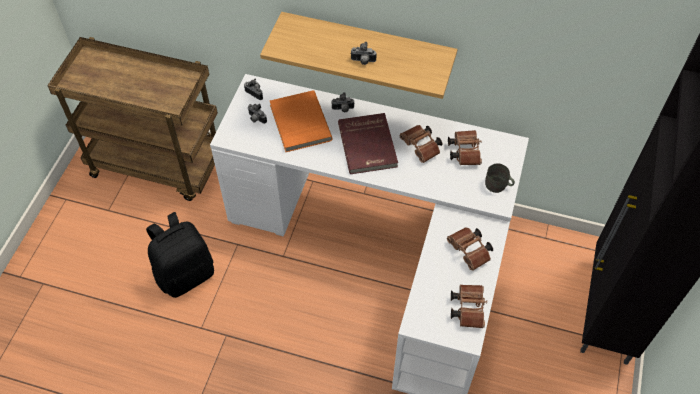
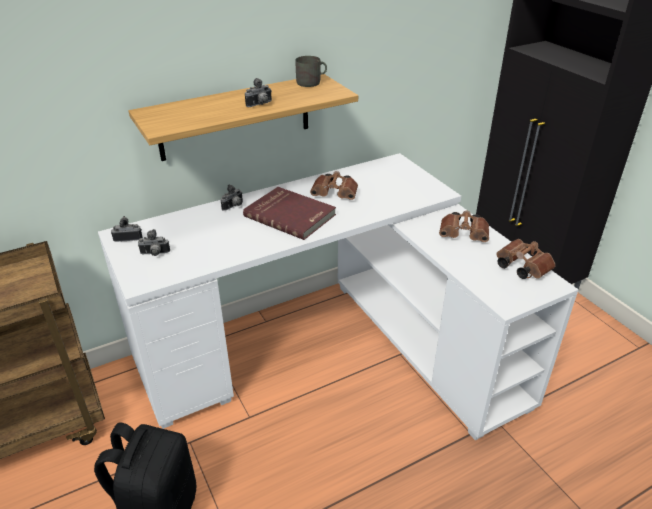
camera: 45 degrees left, 20 degrees down
orange book [270,90,333,152] -> none
brown binoculars [448,130,482,165] -> none
grey mug [485,164,515,193] -> grey mug moved to [295,56,327,87]

